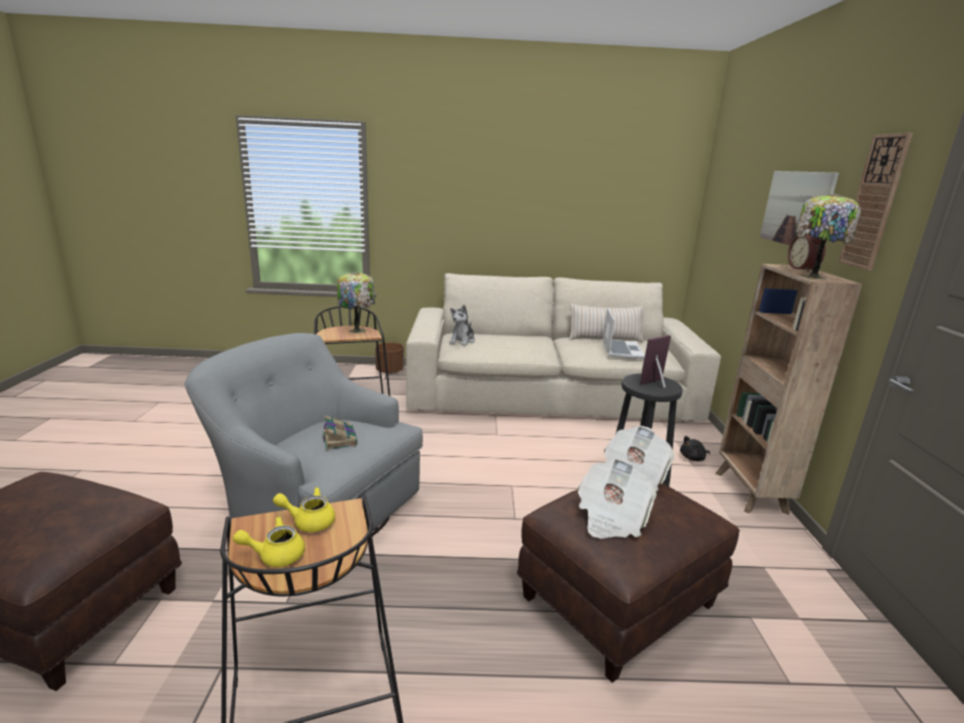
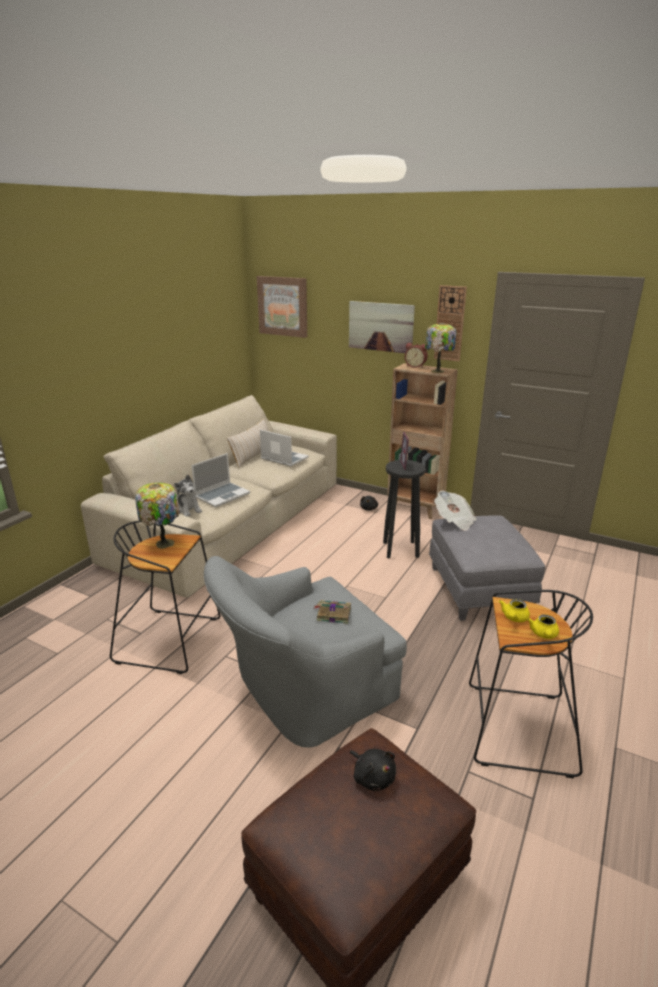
camera: 60 degrees left, 5 degrees up
brown planter [375,342,404,374] -> none
brown ottoman [517,483,740,683] -> grey ottoman [429,515,545,621]
newspaper [577,458,657,538] -> none
none -> laptop [191,453,250,507]
none -> picture [257,276,307,338]
none -> black plush toy [350,749,396,791]

